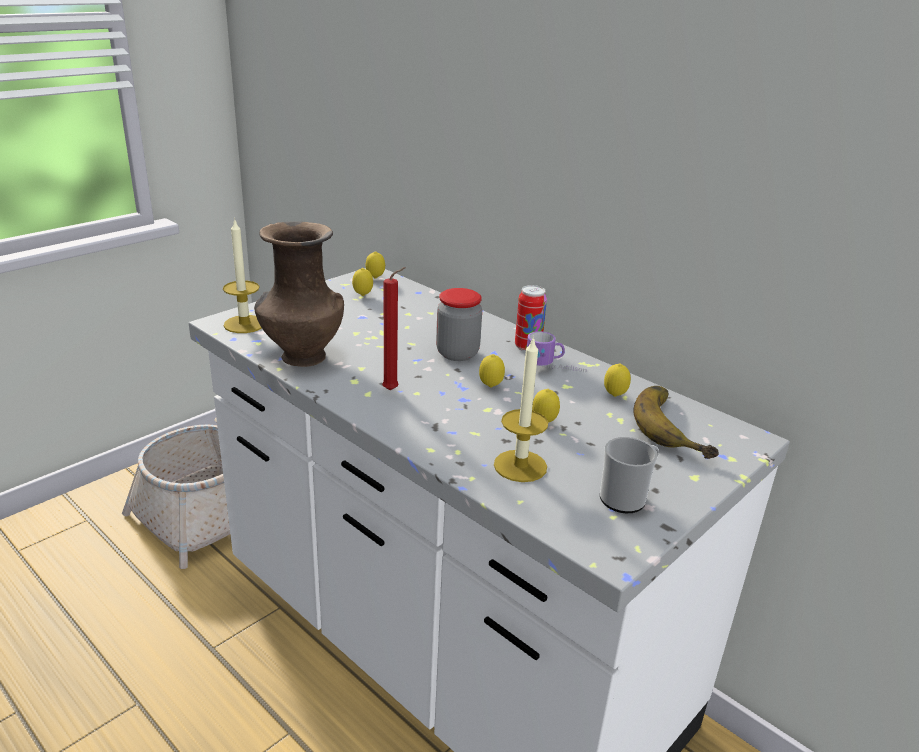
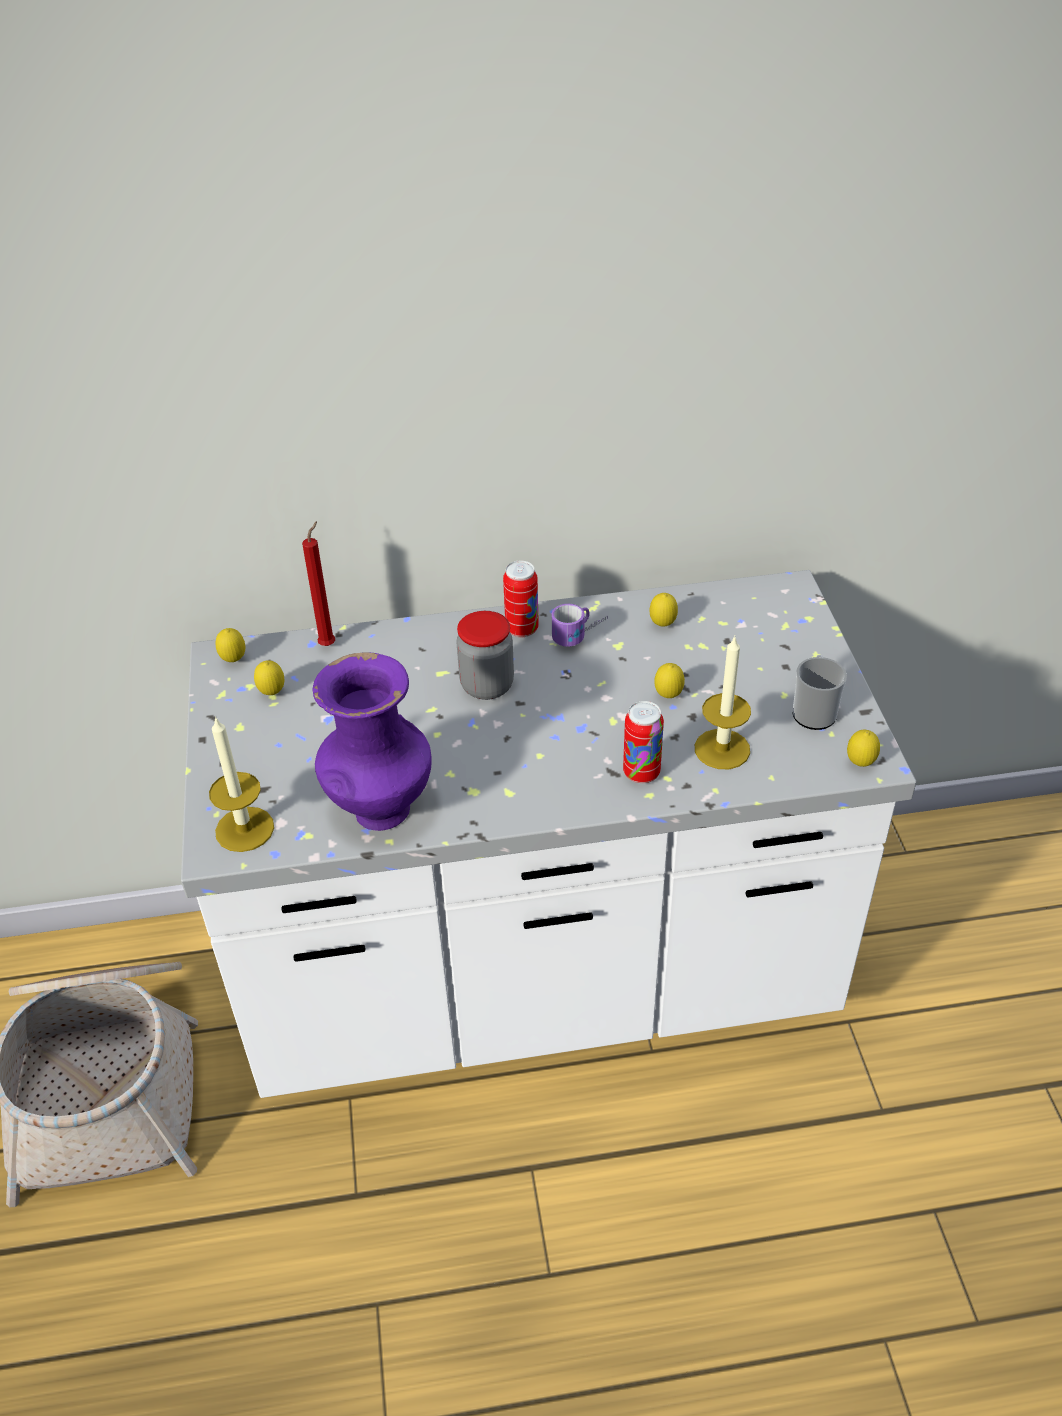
camera: 50 degrees left, 15 degrees up
brown vase [254,221,344,367] -> purple vase [312,652,432,831]
red candle [382,267,406,391] -> red candle moved to [302,521,335,646]
lemon [479,354,505,387] -> lemon moved to [847,730,880,767]
banana [634,386,719,459] -> none
none -> can [623,701,664,783]

